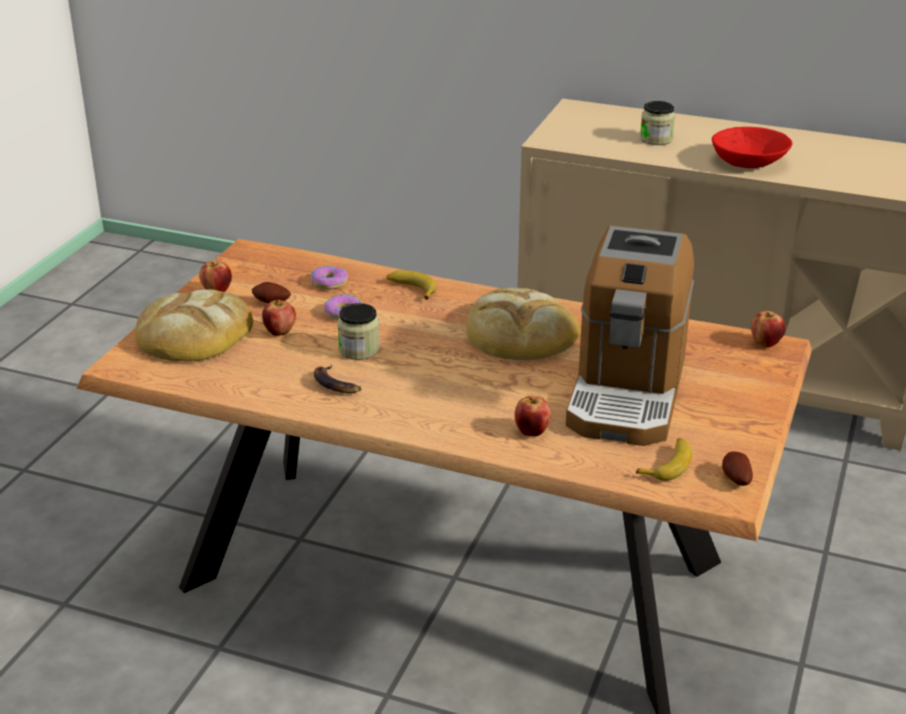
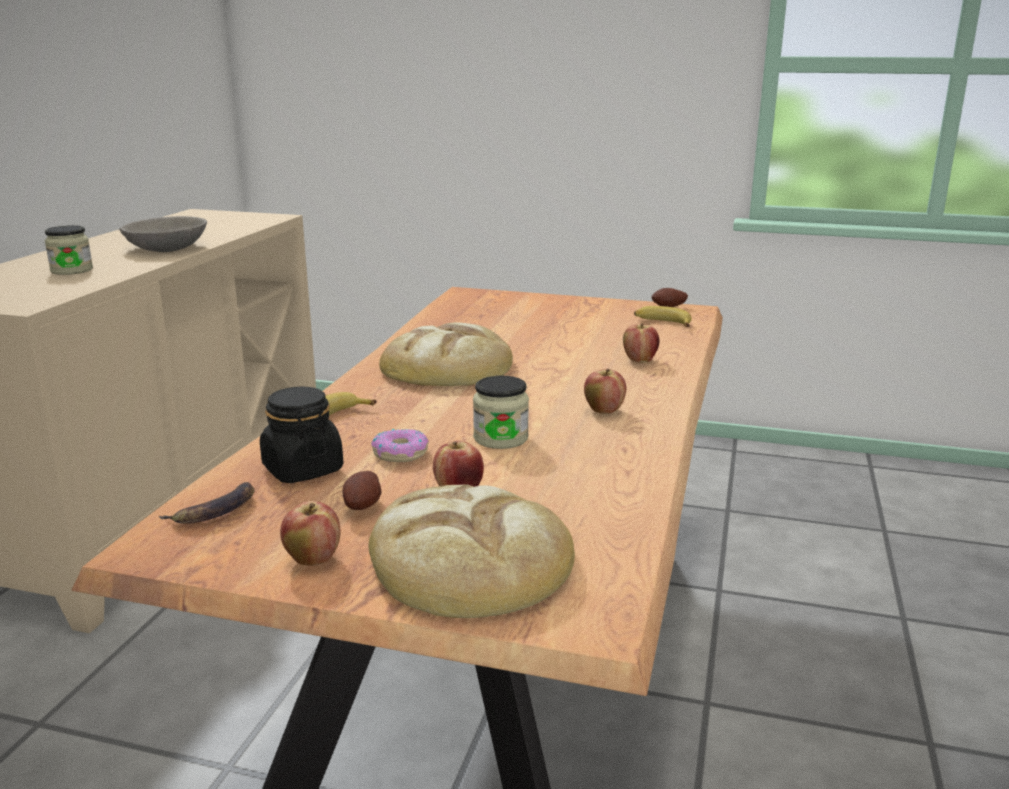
camera: 95 degrees left, 10 degrees down
donut [311,265,349,290] -> black jar [260,386,344,483]
banana [314,365,361,394] -> banana moved to [159,482,255,524]
coffee machine [566,226,694,446] -> none
red bowl [712,127,793,168] -> grey bowl [120,216,207,252]
apple [751,311,785,348] -> apple moved to [584,369,626,414]

